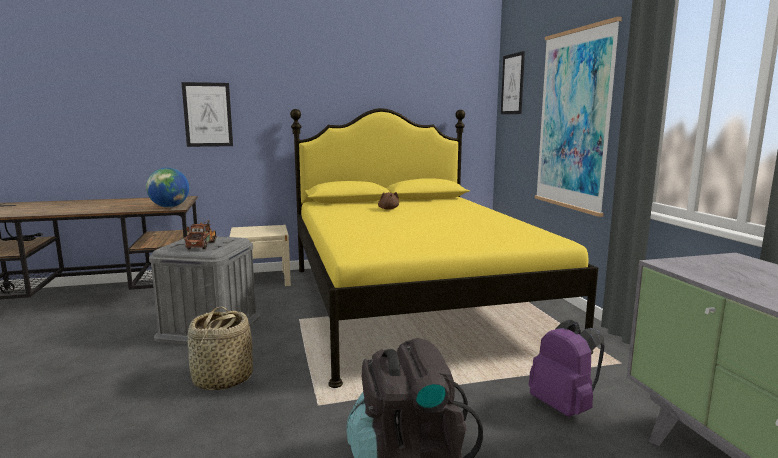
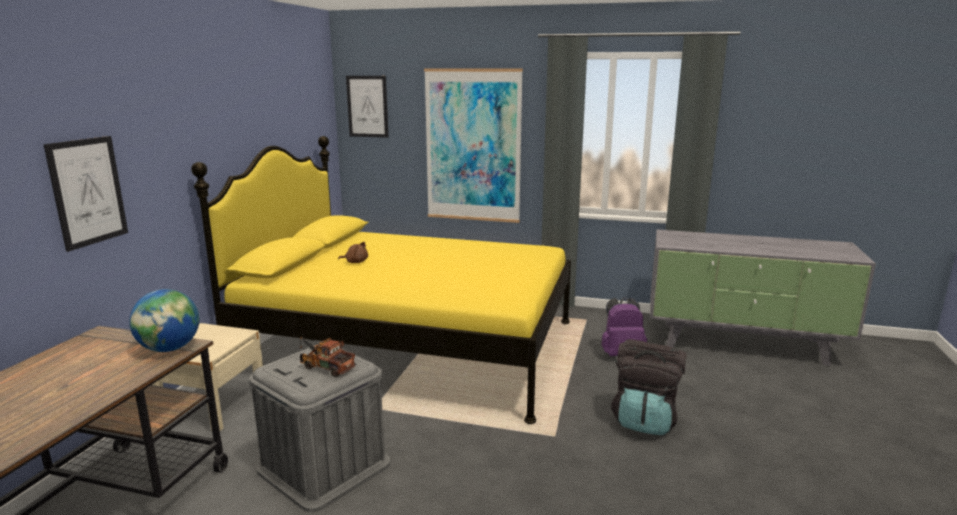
camera: 60 degrees left, 5 degrees up
basket [188,306,253,390] -> none

